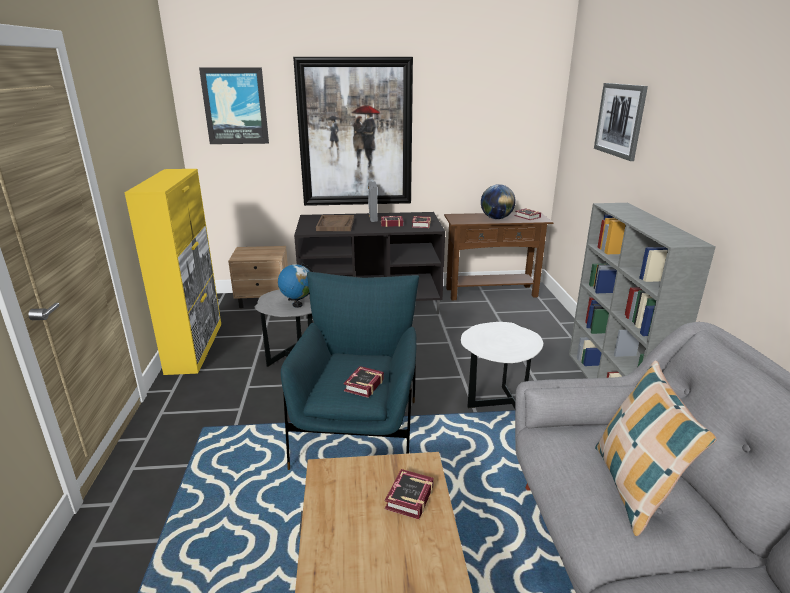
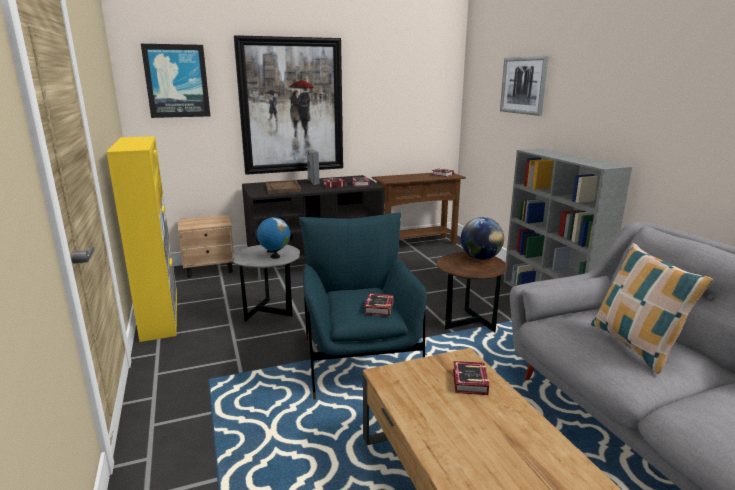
camera: 15 degrees left, 5 degrees down
white side table [461,322,543,409] -> brown side table [436,252,507,333]
globe [481,184,516,219] -> globe moved to [461,217,504,260]

